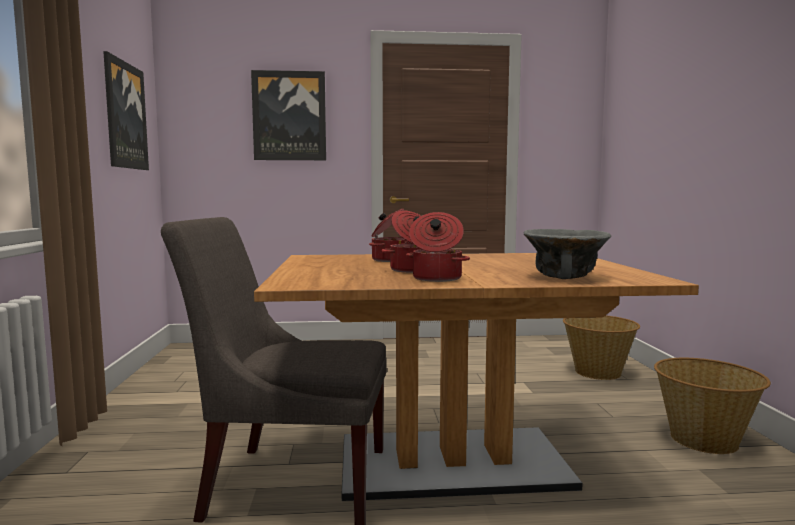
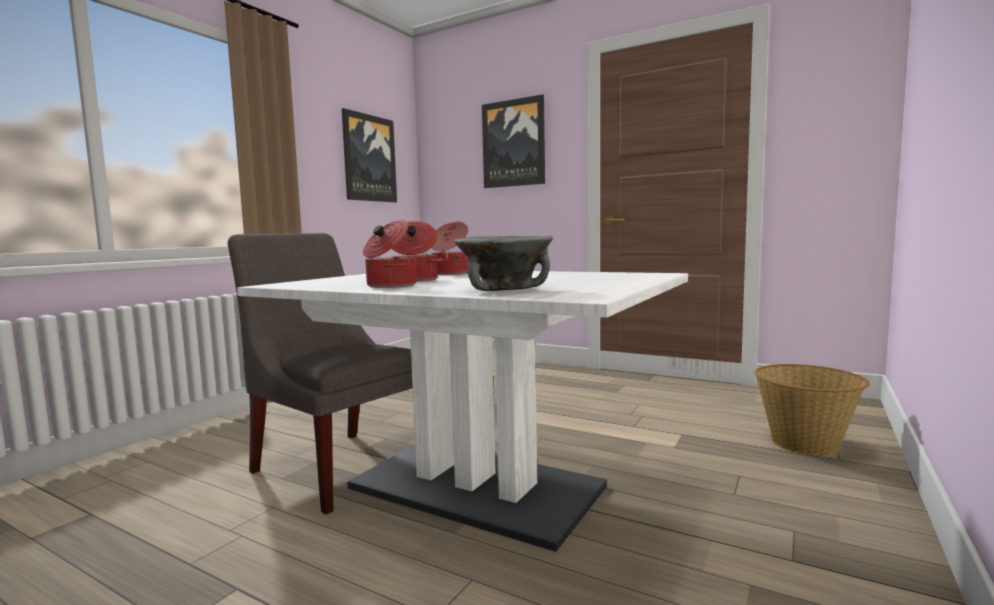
camera: 35 degrees right, 0 degrees up
brown dining table [254,253,699,501] -> white dining table [237,271,688,552]
basket [654,358,771,454] -> none

